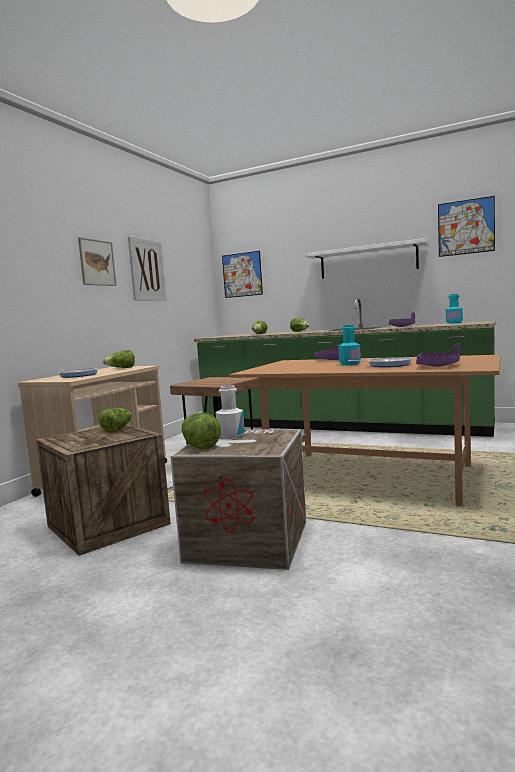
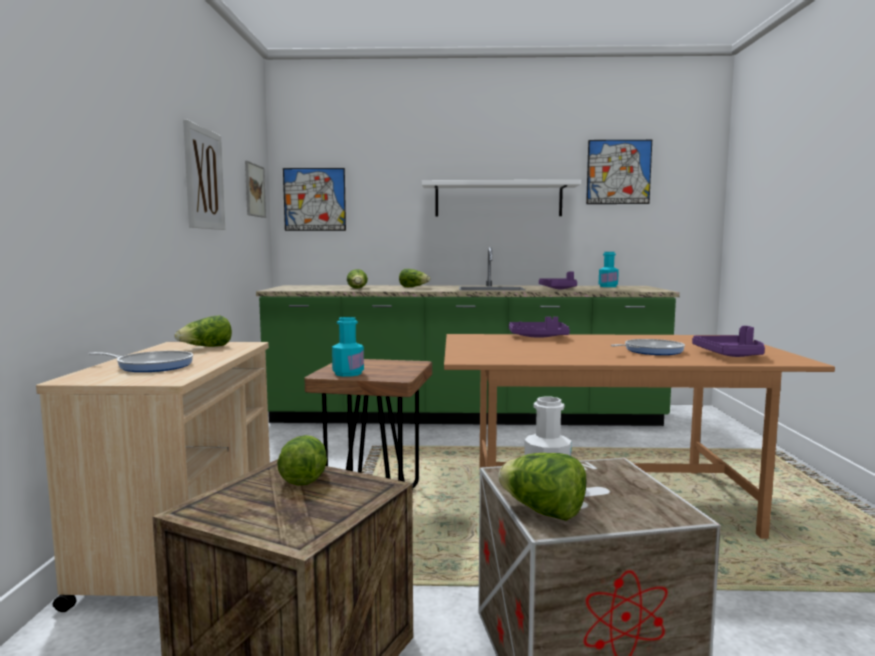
camera: 25 degrees left, 0 degrees up
picture [78,237,117,286] -> picture moved to [245,161,266,218]
turquoise bottle [338,325,361,365] -> turquoise bottle moved to [332,317,364,377]

